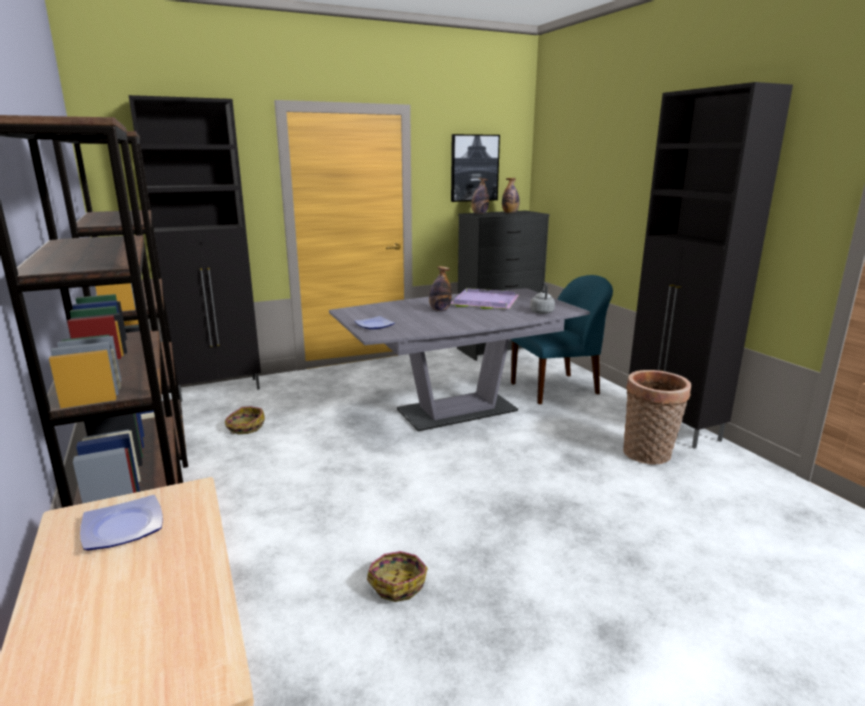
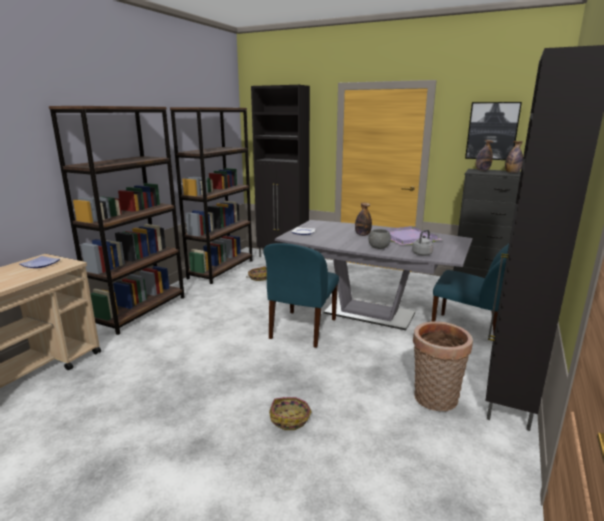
camera: 50 degrees right, 0 degrees up
basket [367,551,428,602] -> basket moved to [269,397,312,430]
none -> blue chair [263,243,339,348]
none -> grey bowl [368,229,391,249]

